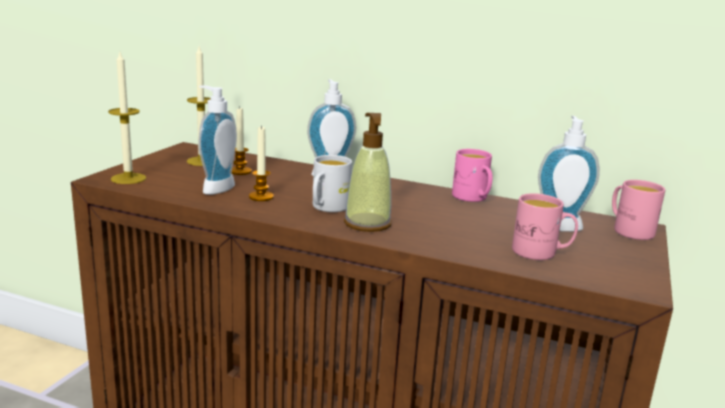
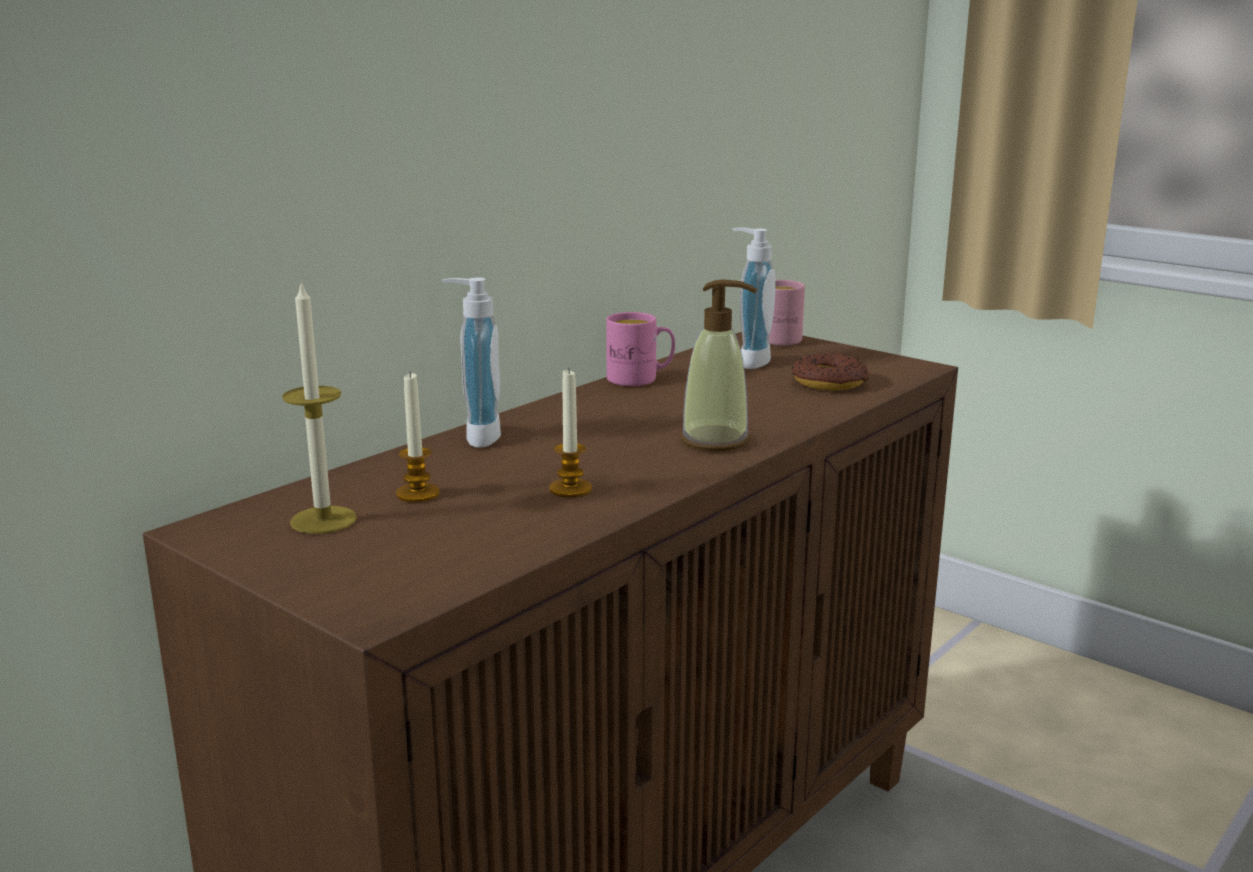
camera: 70 degrees left, 0 degrees up
candle [108,52,146,184] -> none
soap dispenser [198,86,237,195] -> none
white mug [313,155,352,212] -> none
pink mug [512,193,578,260] -> donut [792,353,868,391]

